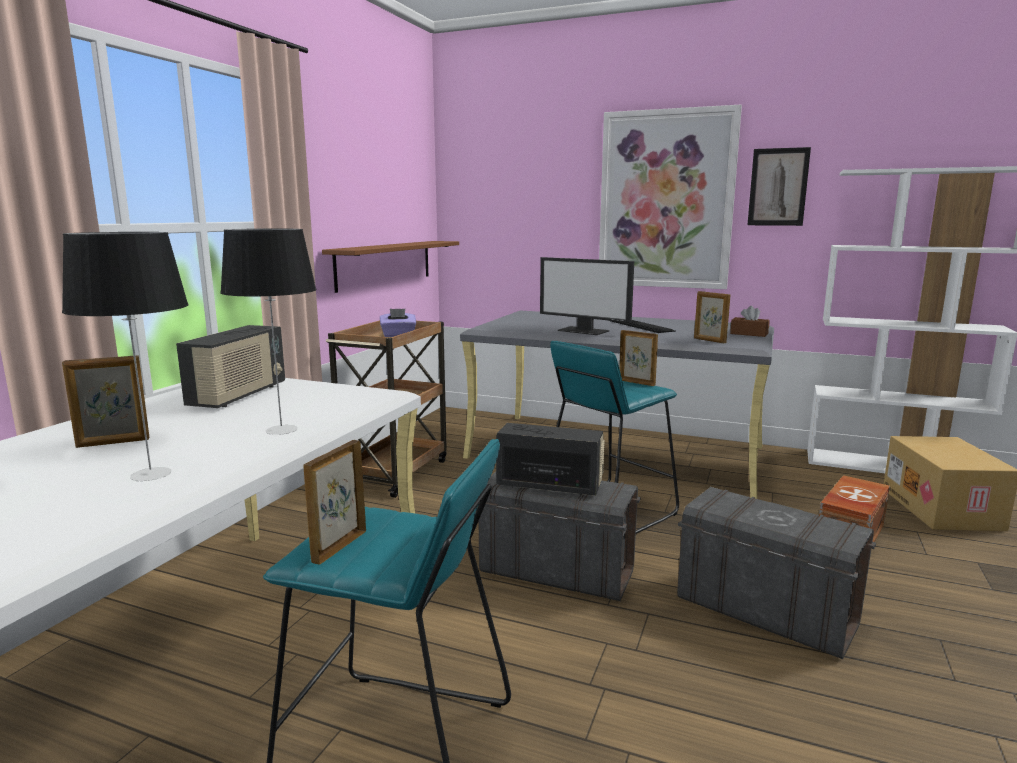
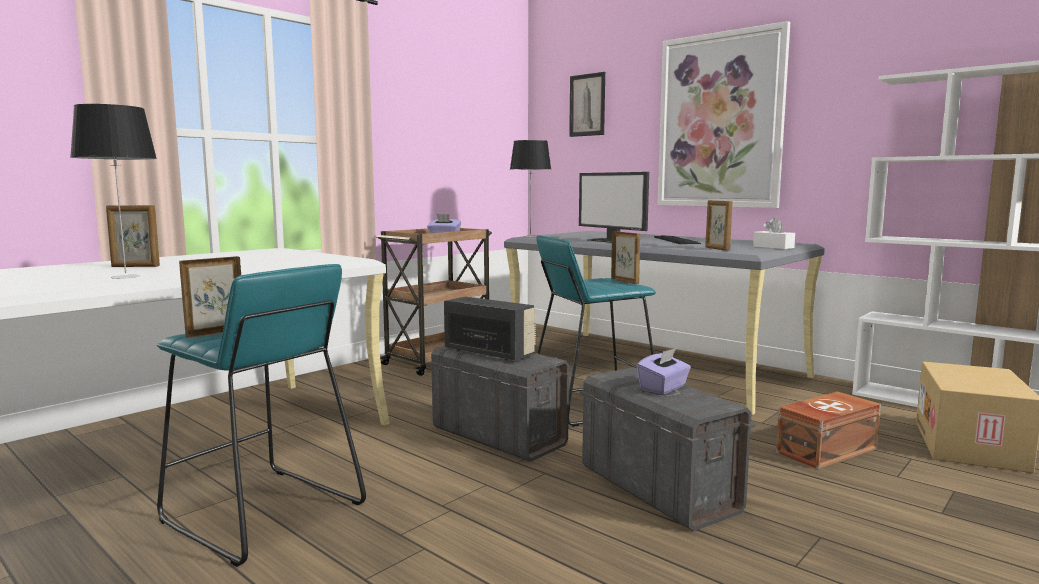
camera: 20 degrees right, 5 degrees down
radio [176,325,285,408] -> none
table lamp [220,229,316,435] -> table lamp moved to [510,140,551,237]
brown shelf [322,241,459,293] -> none
brown tissue box [730,306,770,337] -> white tissue box [753,218,795,249]
picture [747,147,811,226] -> picture moved to [569,72,605,137]
none -> purple tissue box [637,348,691,395]

